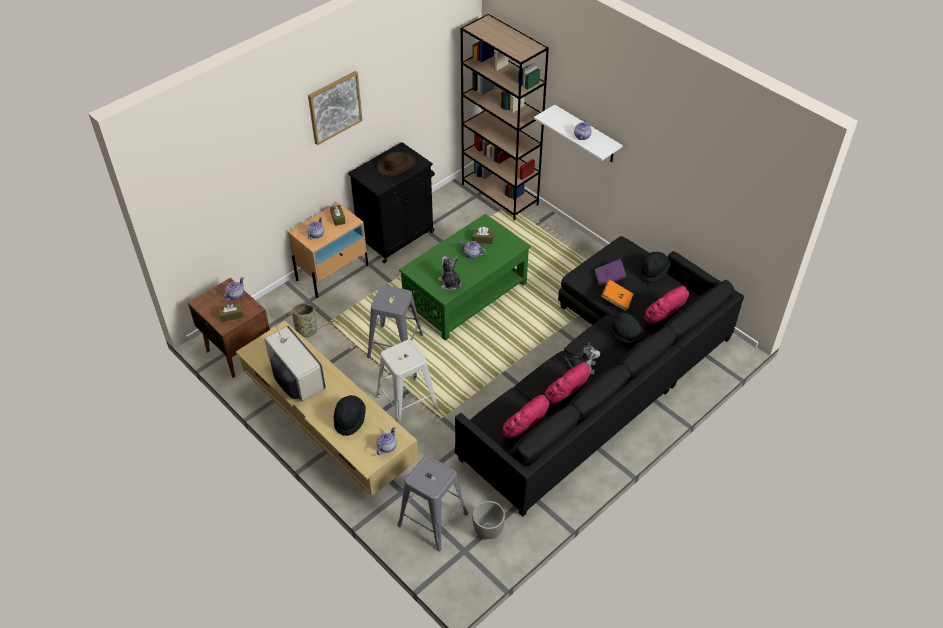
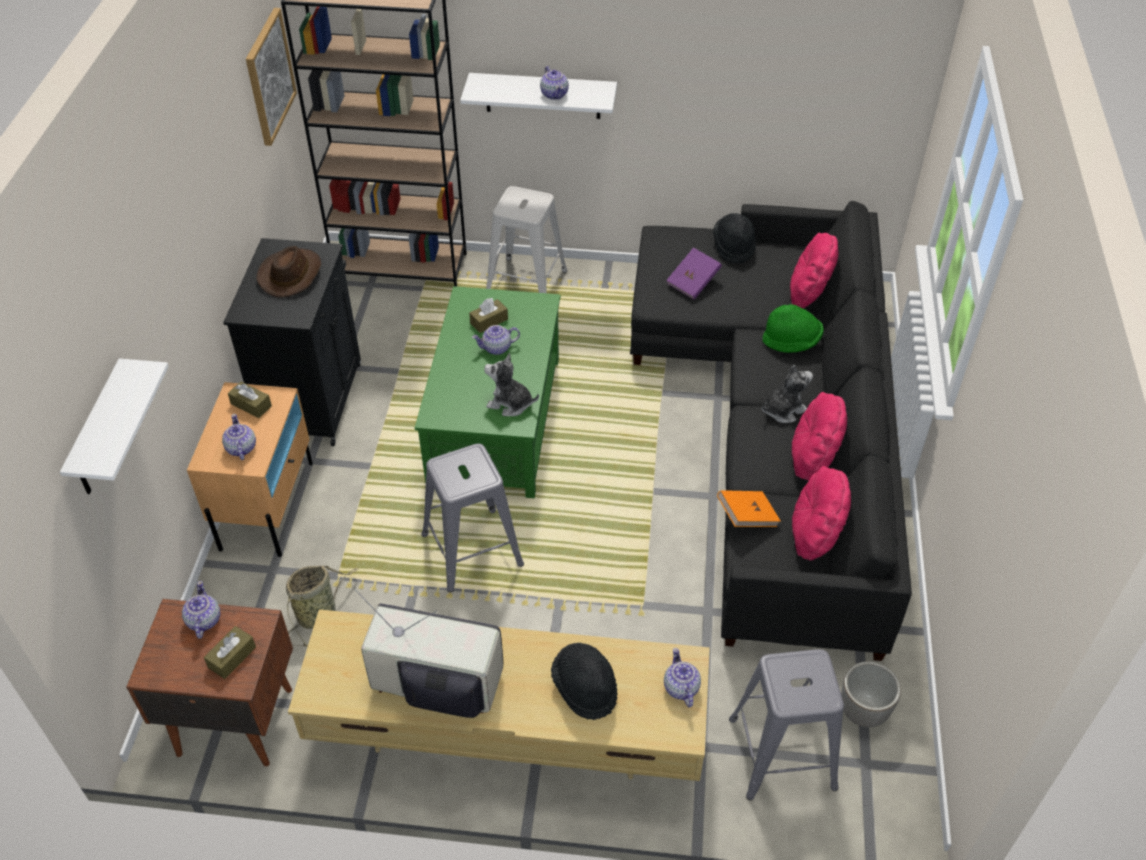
camera: 40 degrees left, 0 degrees up
picture [308,71,363,145] -> picture moved to [246,8,297,146]
white stool [375,340,439,424] -> white stool moved to [486,186,567,293]
orange book [601,279,633,311] -> orange book moved to [717,490,781,527]
black hat [609,312,645,345] -> green hat [762,304,824,353]
none -> white shelf [60,358,169,494]

